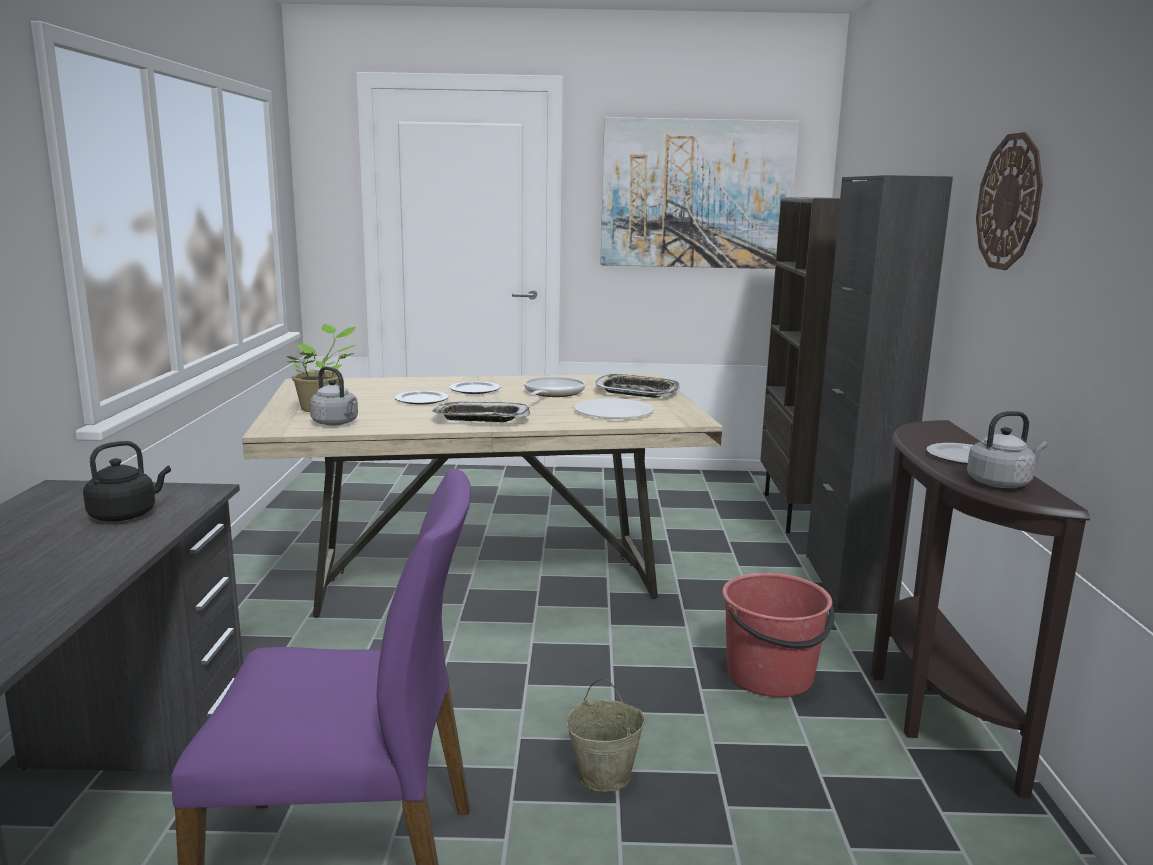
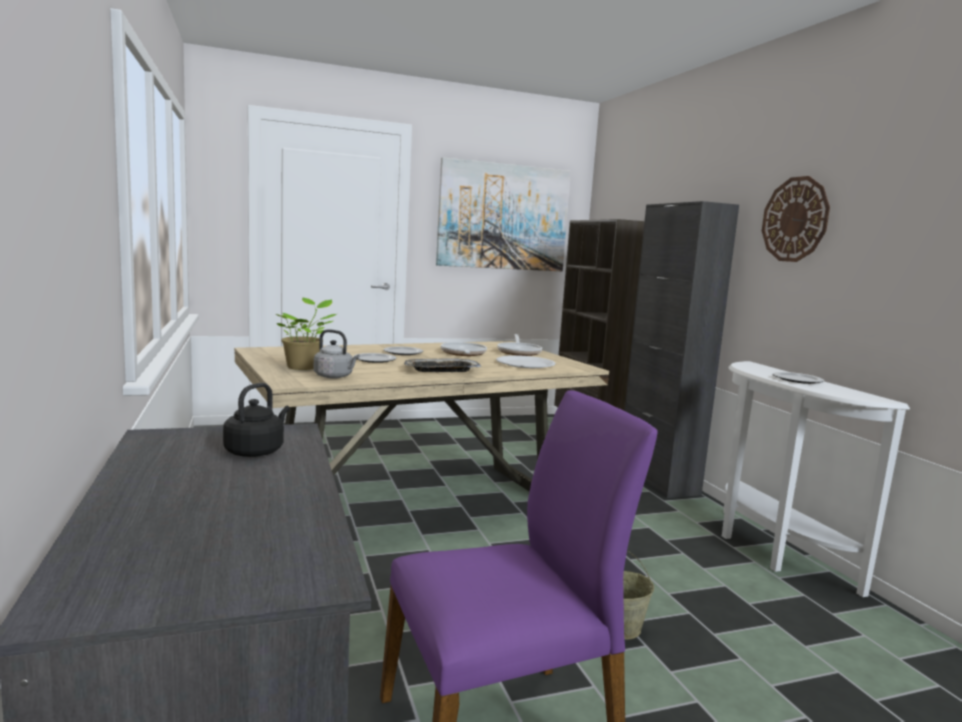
camera: 20 degrees left, 5 degrees down
tray [595,374,680,398] -> frying pan [497,334,542,356]
red bucket [722,572,835,697] -> none
brown console table [871,420,1090,798] -> white console table [722,361,910,597]
grey kettle [967,411,1048,488] -> none

